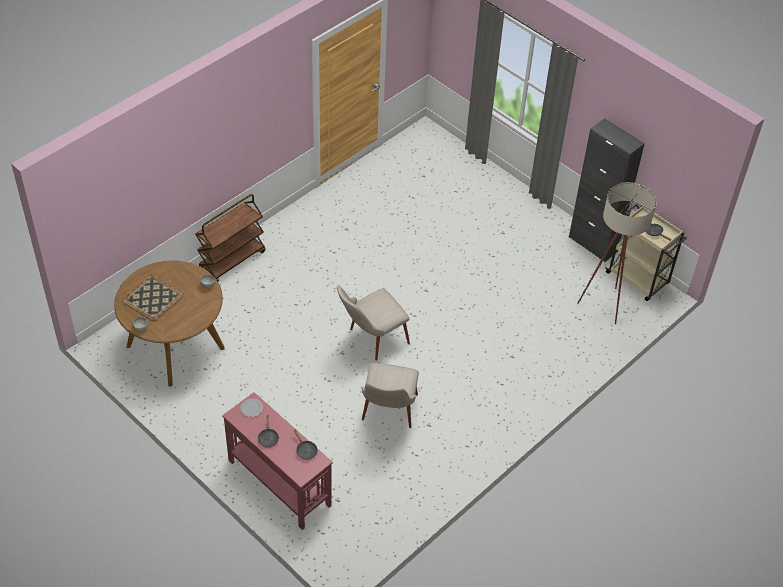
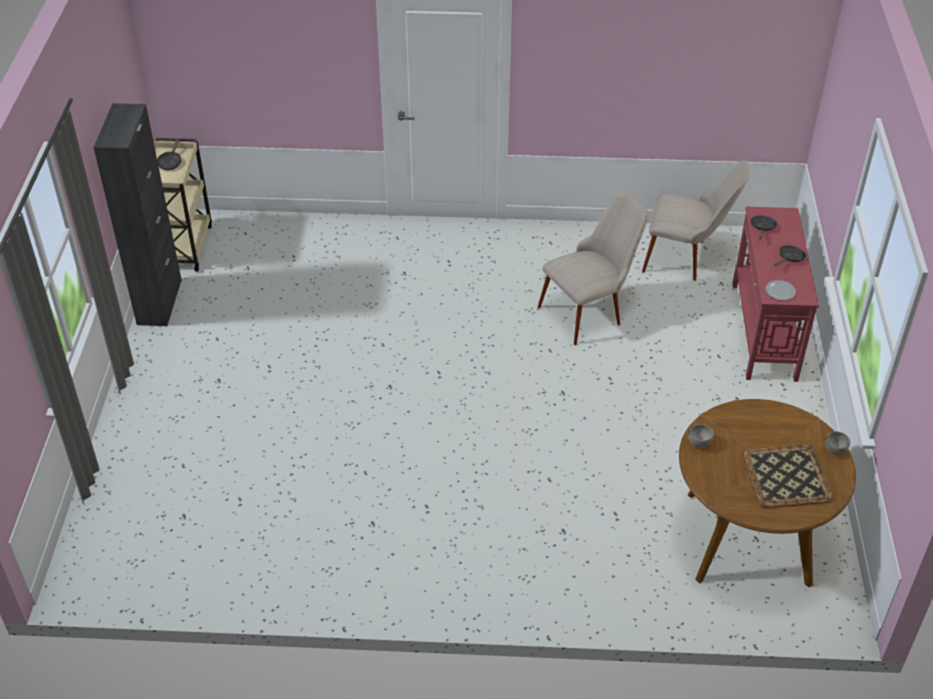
camera: 130 degrees left, 5 degrees down
brown cart [195,194,266,282] -> none
beige chair [337,286,410,361] -> beige chair moved to [642,160,750,281]
beige floor lamp [577,182,656,324] -> none

